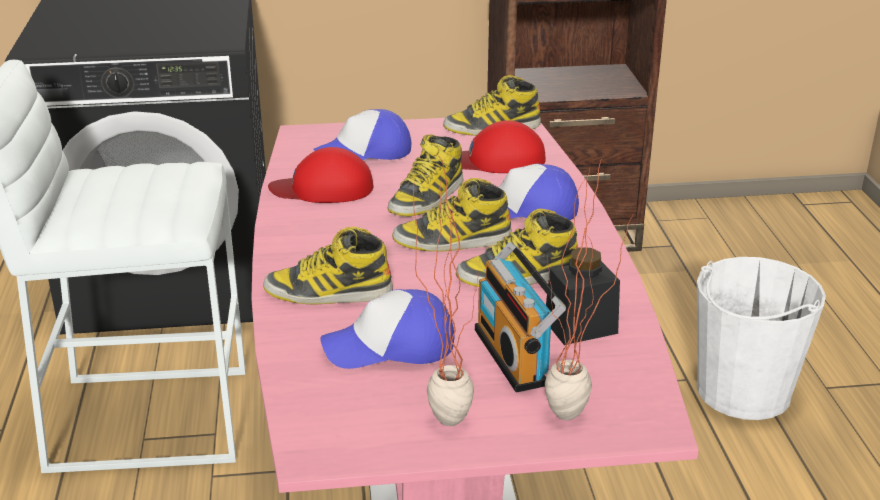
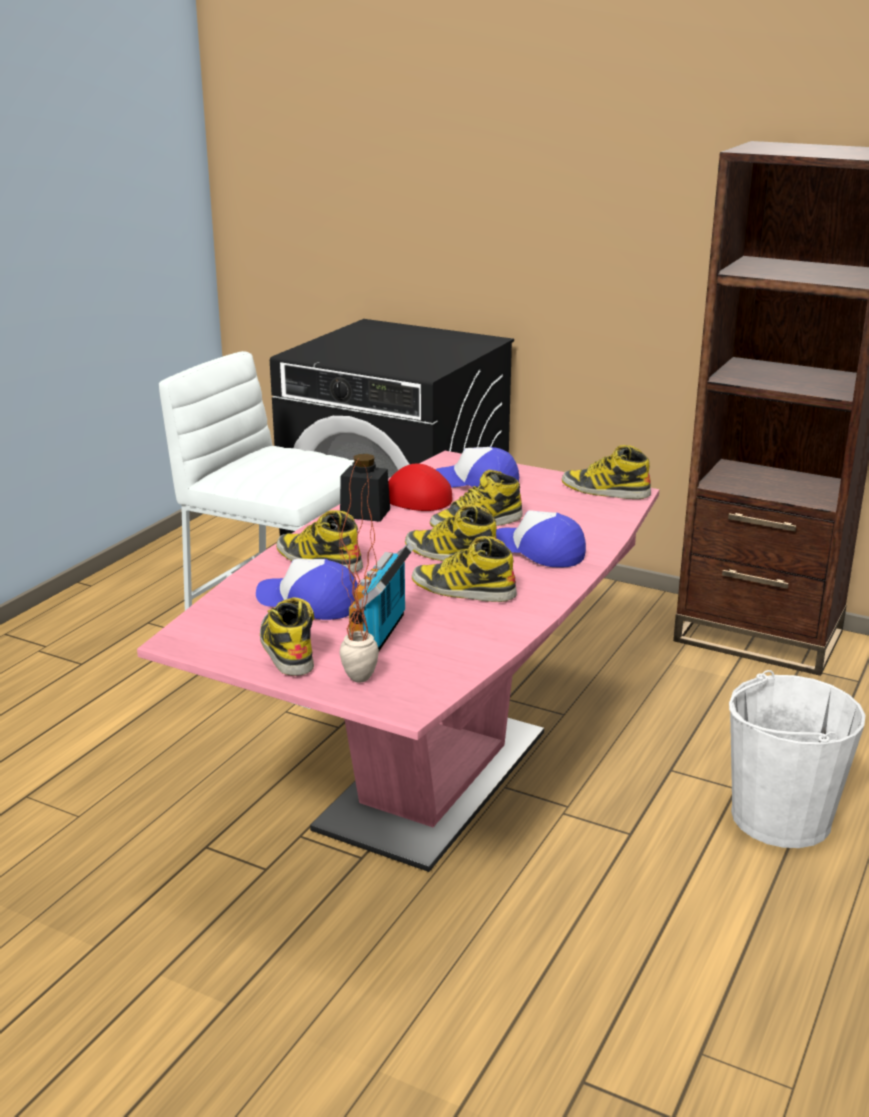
camera: 35 degrees right, 5 degrees down
potted plant [413,157,479,426] -> boot [260,598,314,676]
red cap [461,120,546,173] -> none
black jar [546,247,620,345] -> black jar moved to [340,454,390,522]

